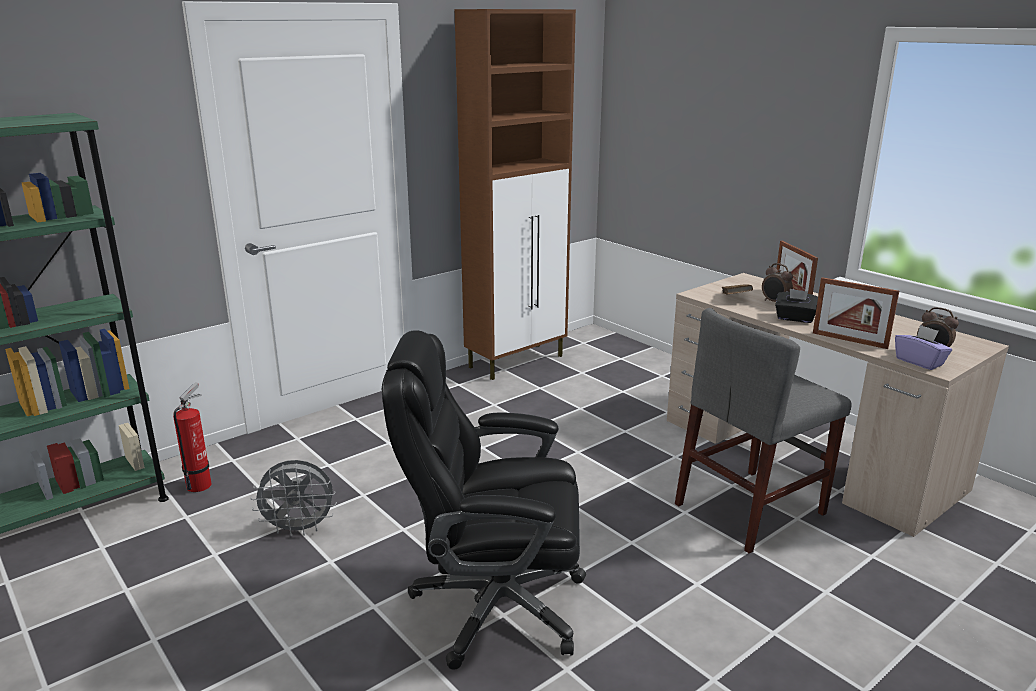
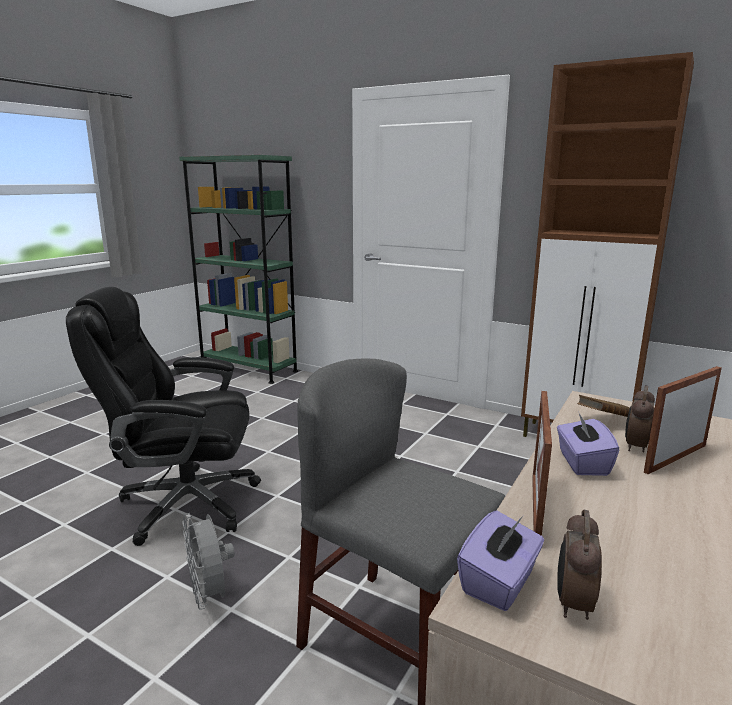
camera: 70 degrees right, 5 degrees down
fire extinguisher [173,382,212,492] -> none
grey fan [250,460,337,537] -> grey fan moved to [182,513,235,610]
black office chair [382,330,586,670] -> black office chair turned 75 degrees counterclockwise [66,287,261,546]
black tissue box [775,289,818,323] -> purple tissue box [557,411,619,476]

